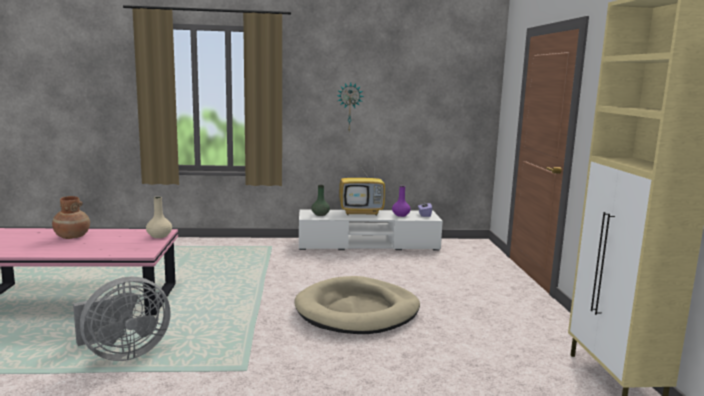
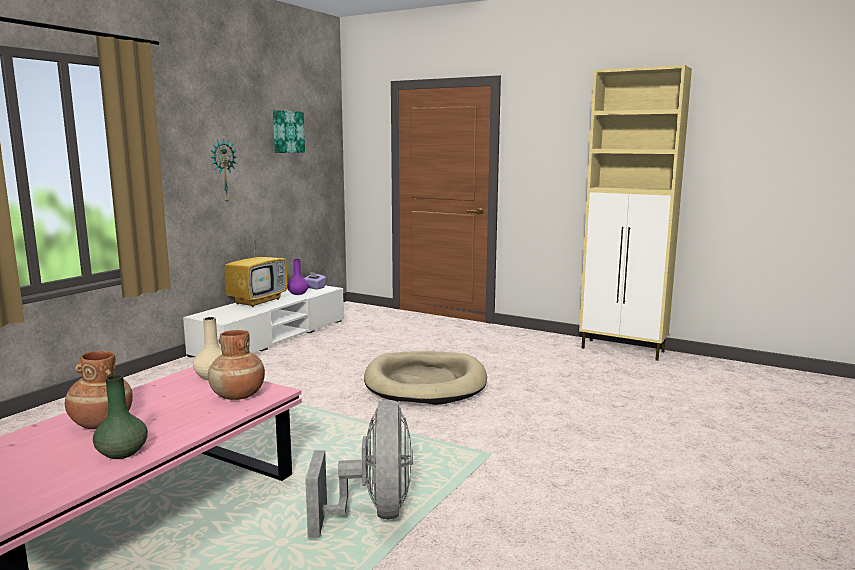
camera: 55 degrees left, 0 degrees up
green vase [311,185,330,216] -> green vase moved to [93,375,148,459]
none -> brown vase [208,330,265,400]
none -> picture [273,110,305,153]

